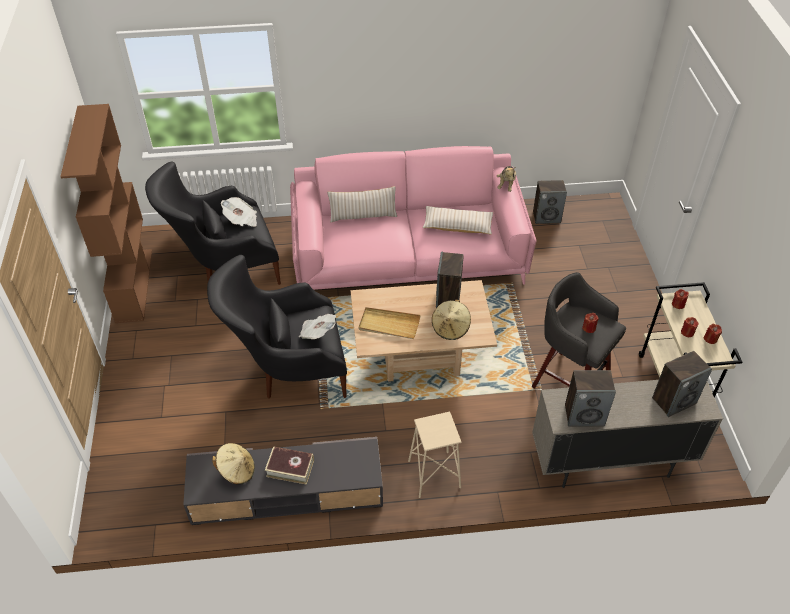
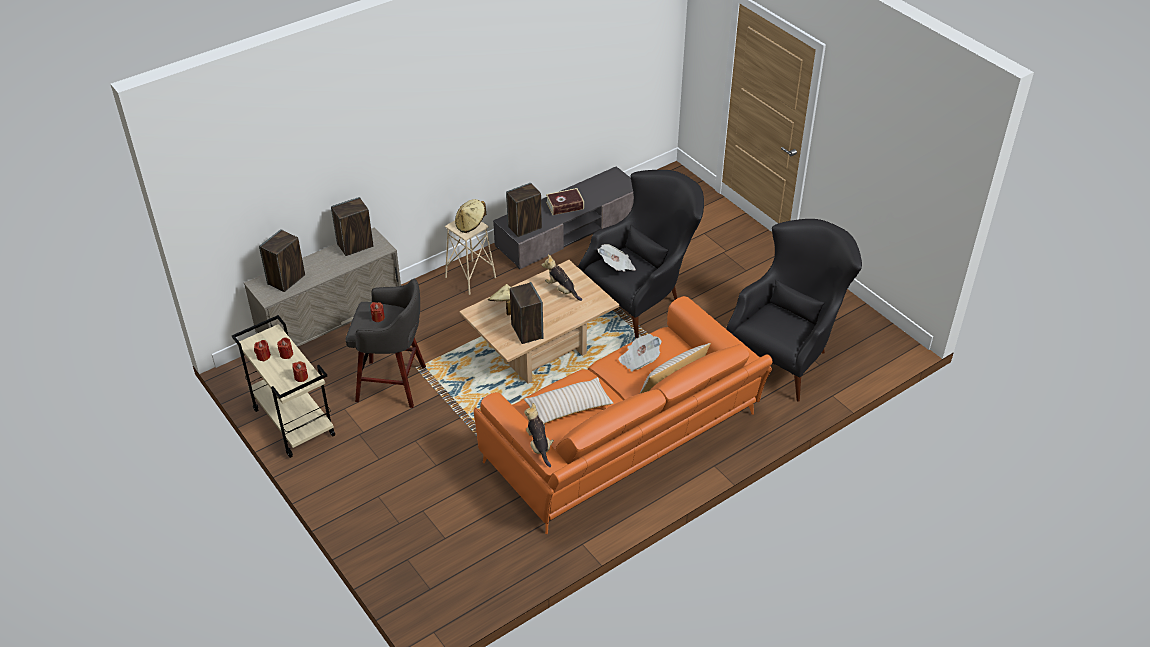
camera: 150 degrees right, 5 degrees down
brown bookcase [60,104,152,323] -> none
beige hat [212,443,255,484] -> beige hat moved to [455,199,486,233]
newspaper [221,197,257,227] -> newspaper moved to [619,334,662,372]
pink sofa [290,146,536,290] -> orange sofa [474,296,772,534]
beige tray [359,307,420,339] -> plush toy [542,254,582,301]
speaker [533,180,567,224] -> speaker moved to [506,183,542,237]

